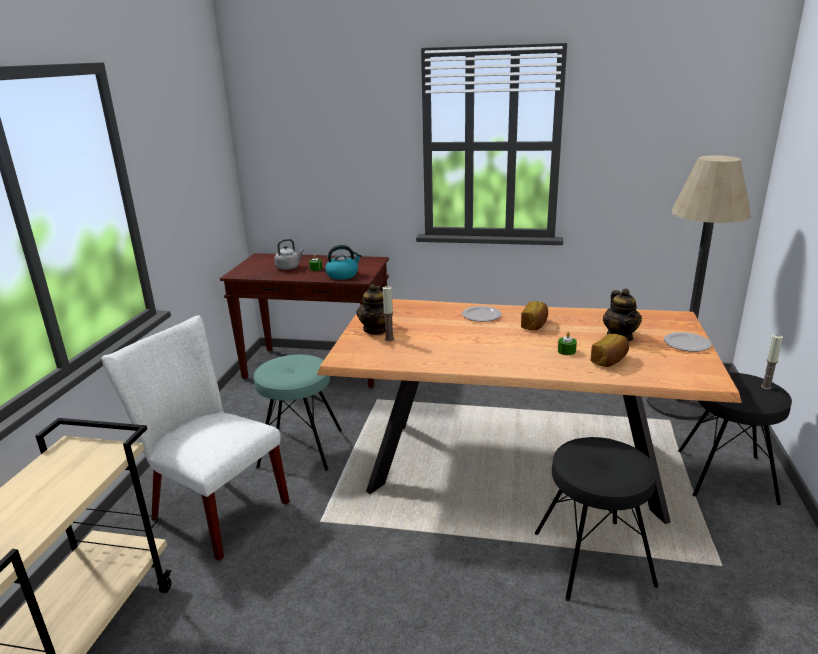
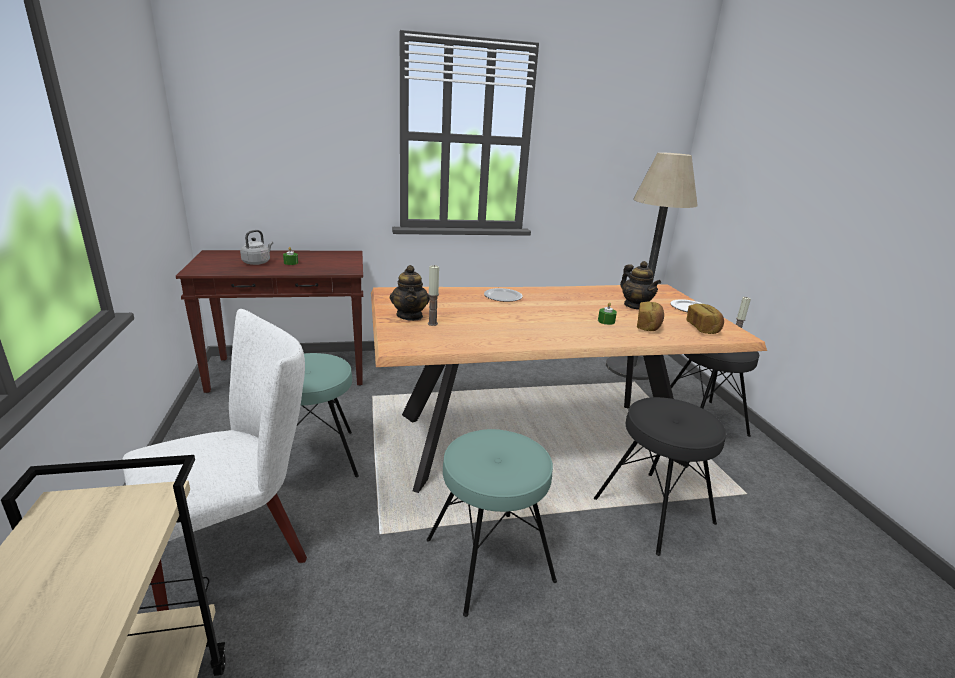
camera: 25 degrees left, 0 degrees up
white chair [102,315,290,561] -> white chair turned 135 degrees clockwise [122,309,307,611]
kettle [325,245,362,280] -> none
bread [521,301,548,330] -> bread moved to [687,304,724,334]
none -> turquoise stool [426,429,557,617]

